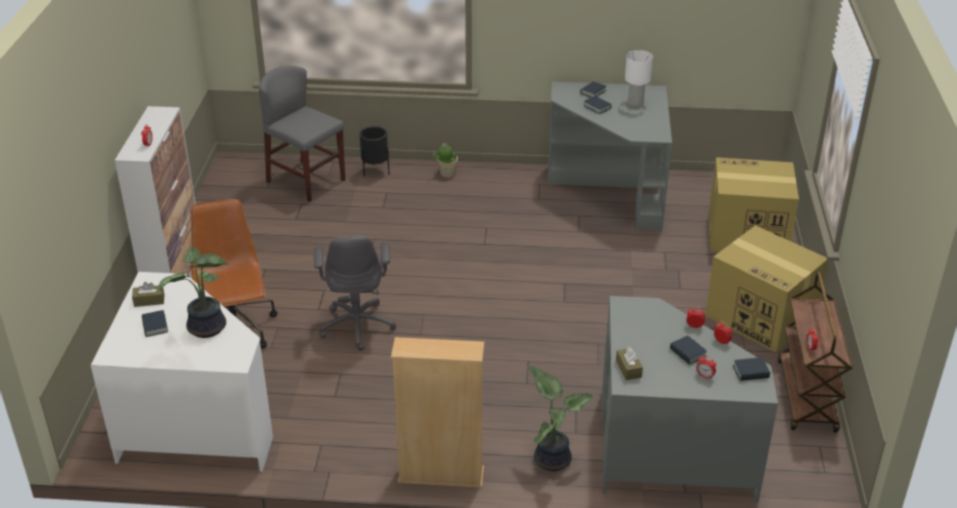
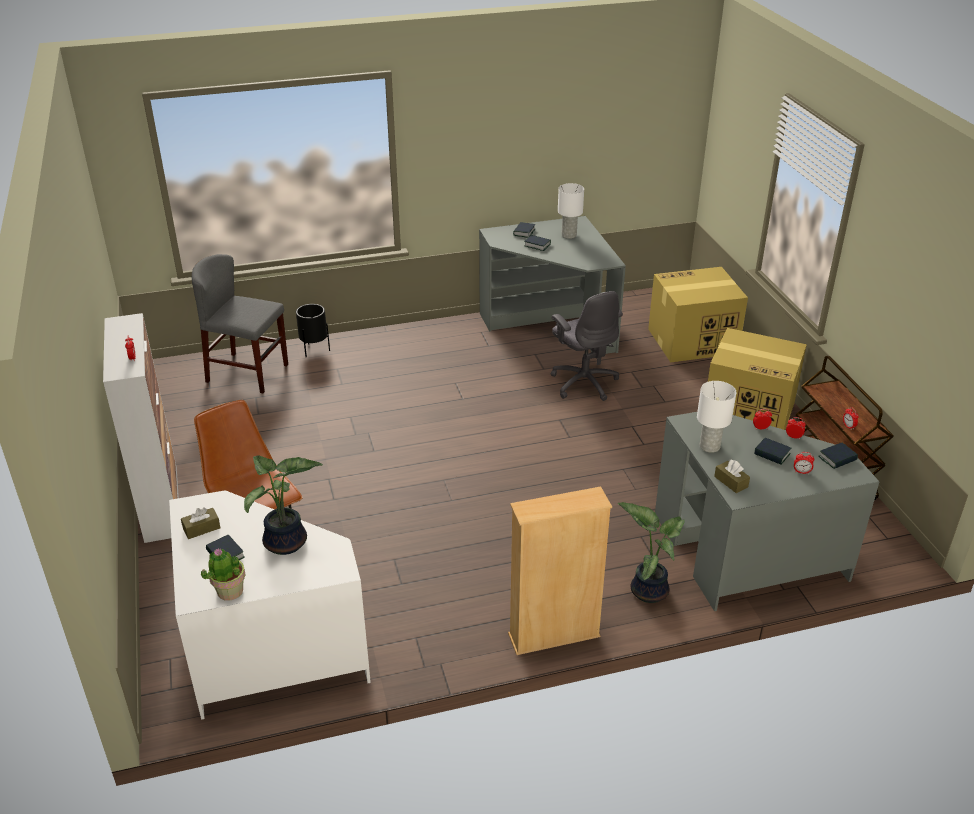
camera: 20 degrees left, 0 degrees up
grey office chair [314,236,396,351] -> grey office chair moved to [551,291,623,401]
potted plant [433,143,458,177] -> potted plant moved to [201,548,246,601]
none -> white table lamp [697,381,736,453]

